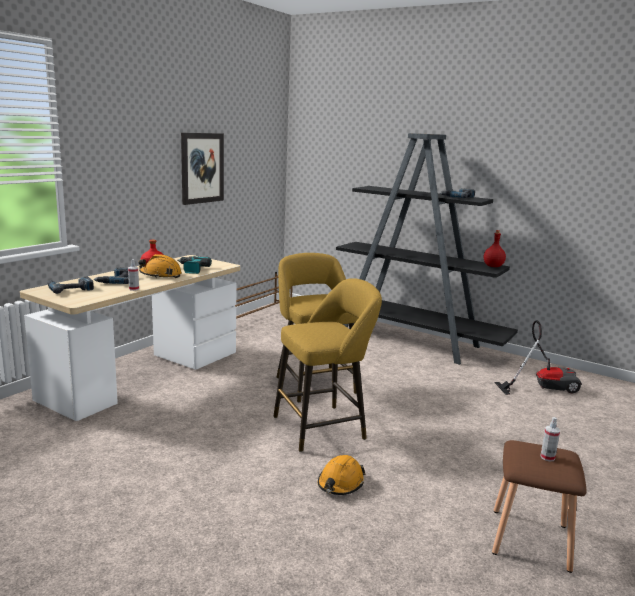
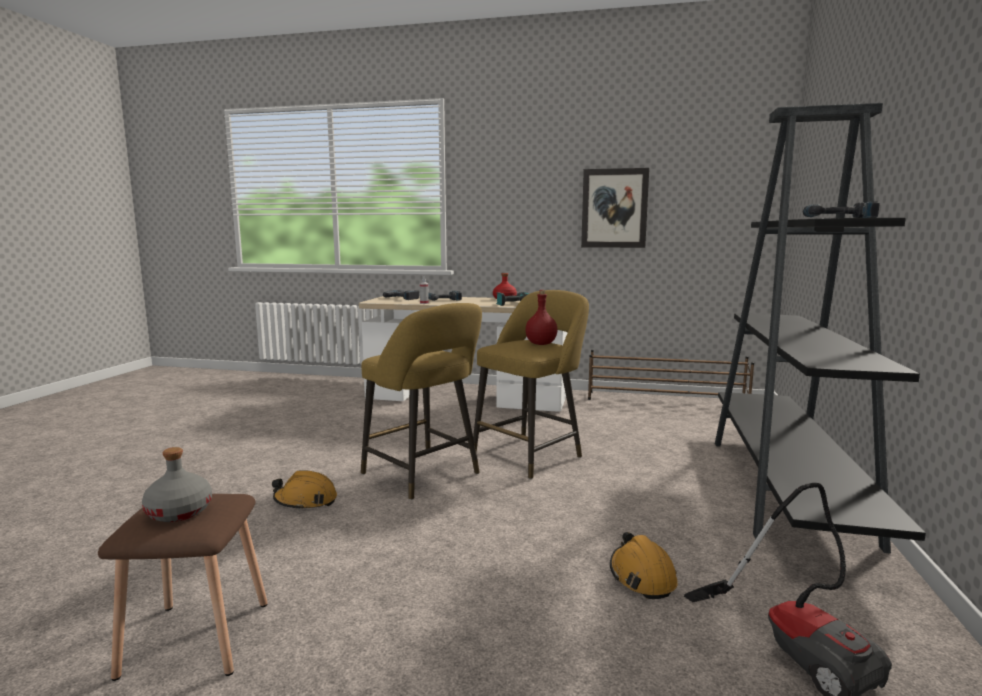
camera: 70 degrees right, 5 degrees down
orange hard hat [139,254,182,278] -> orange hard hat moved to [610,532,678,599]
red bottle [484,230,506,267] -> red bottle moved to [526,290,557,345]
spray bottle [540,417,560,461] -> grey bottle [142,447,212,522]

